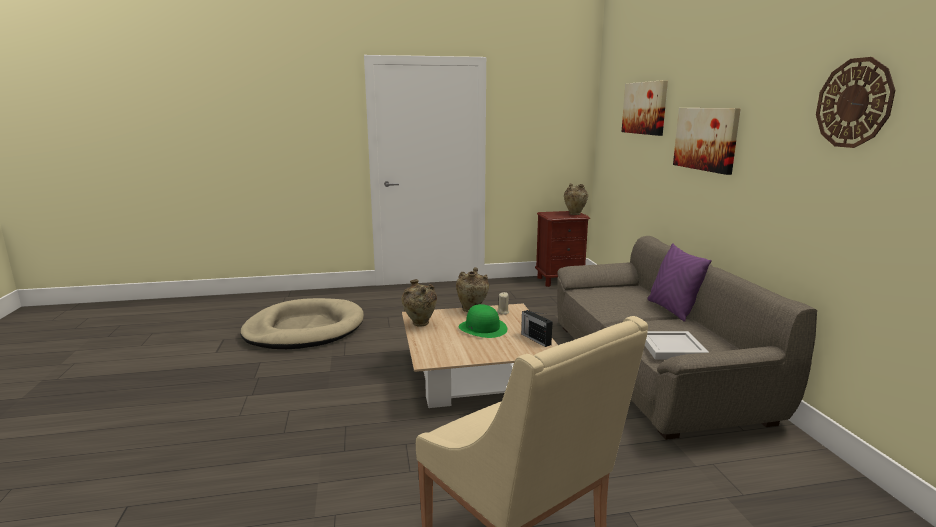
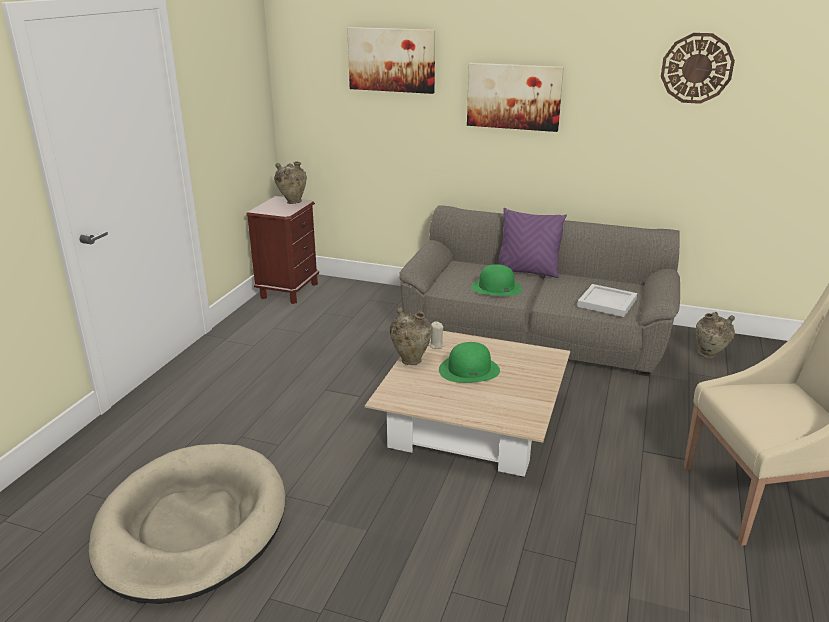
camera: 60 degrees left, 10 degrees up
beige vase [401,279,437,327] -> beige vase moved to [696,312,735,358]
radio [521,310,553,347] -> none
none -> green hat [471,264,522,296]

